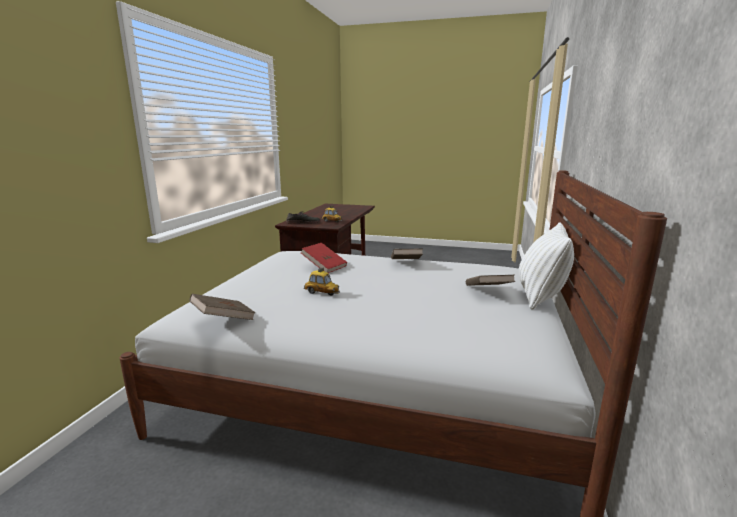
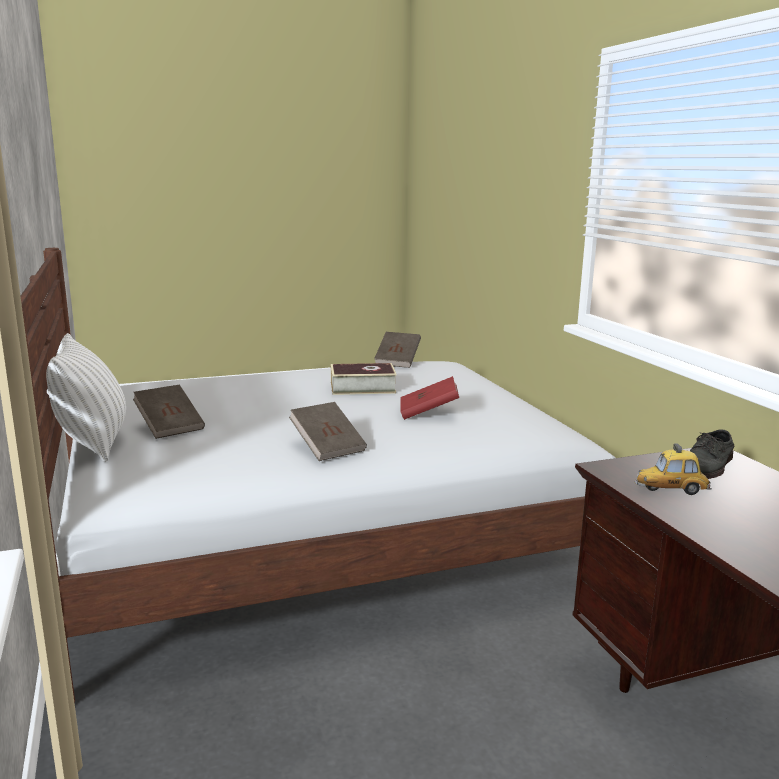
camera: 145 degrees right, 0 degrees up
toy car [304,267,340,296] -> book [331,363,397,395]

